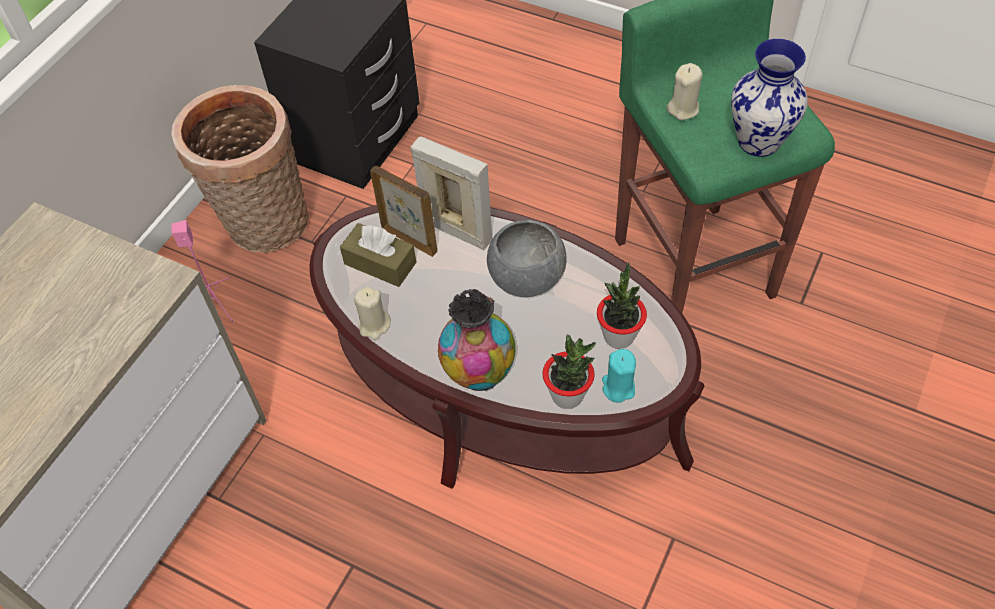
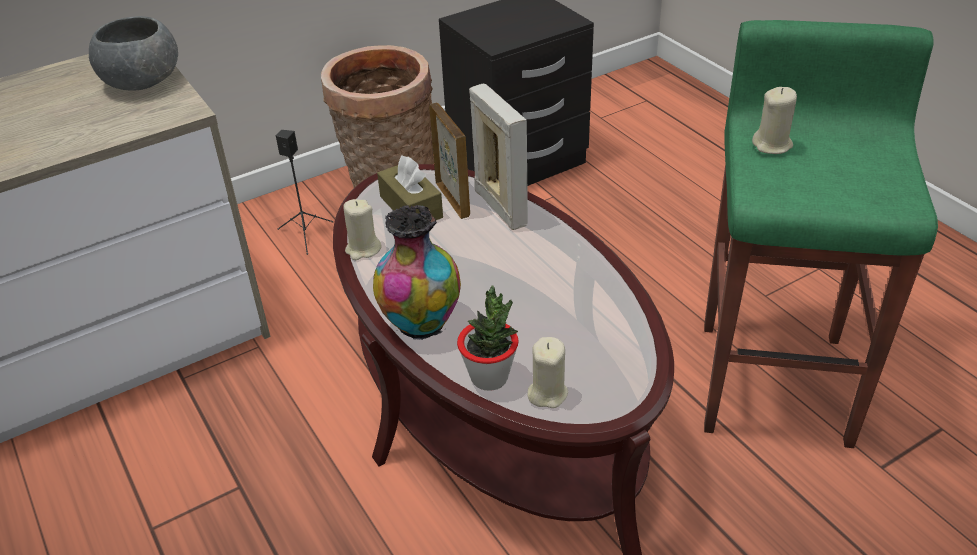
camera: 30 degrees right, 15 degrees down
pink speaker [171,220,234,323] -> black speaker [276,130,333,255]
grey bowl [487,220,567,297] -> grey bowl moved to [89,16,178,91]
potted plant [597,262,647,349] -> none
turquoise candle [602,349,636,403] -> beige candle [528,337,568,408]
vase [731,39,807,157] -> none

